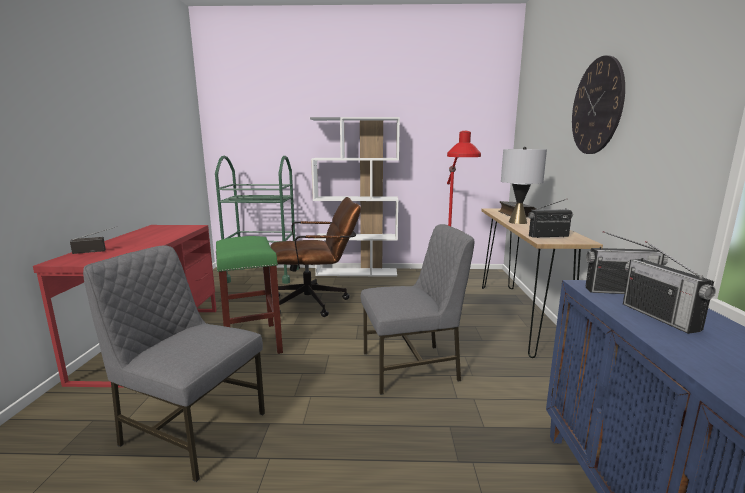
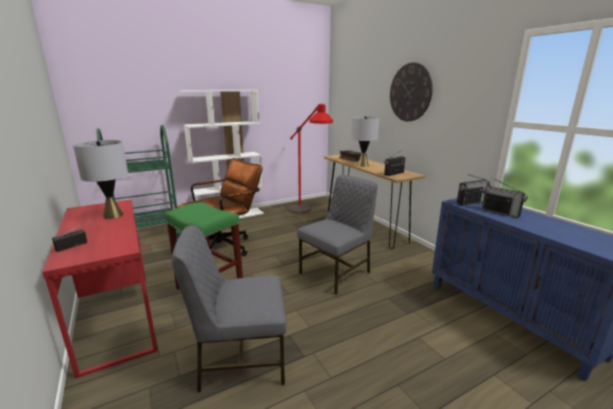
camera: 30 degrees left, 5 degrees up
none -> grey table lamp [73,140,128,219]

